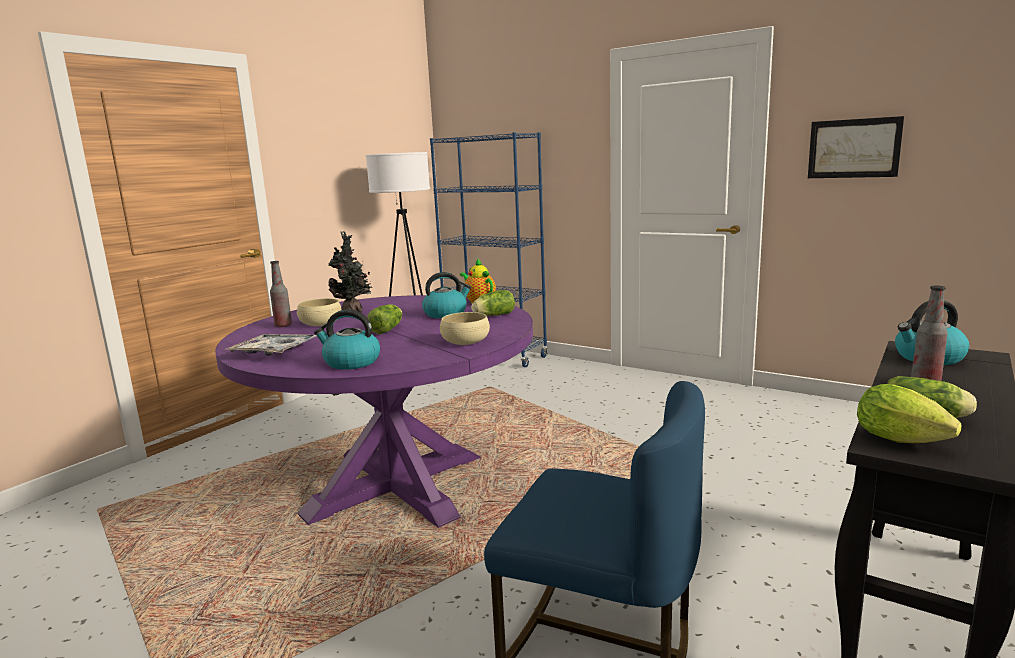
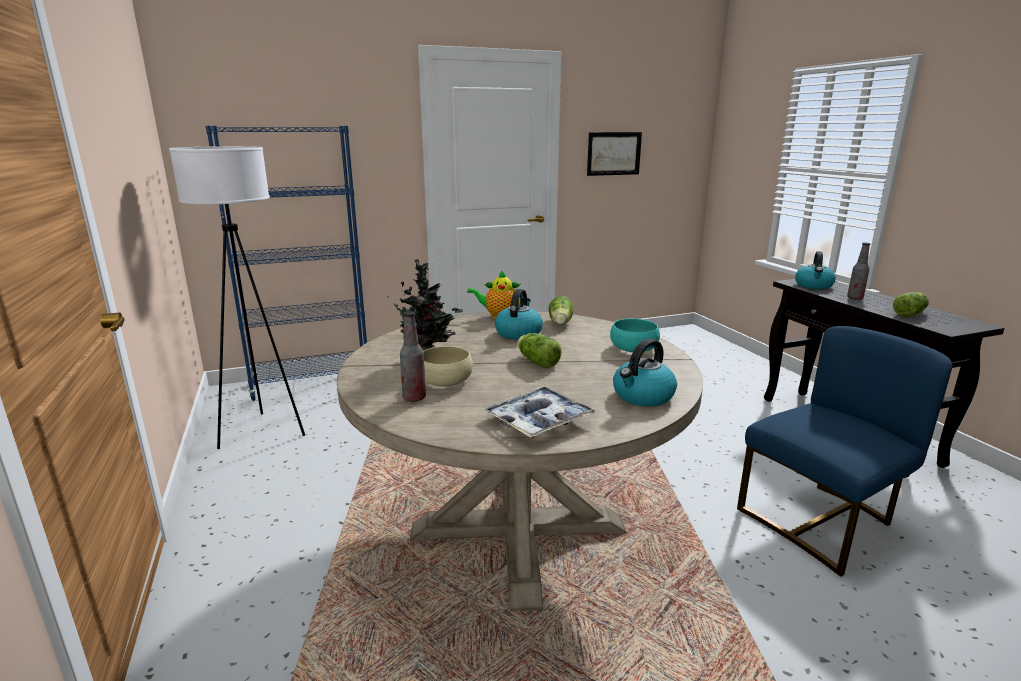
camera: 55 degrees left, 5 degrees up
purple dining table [215,295,533,528] -> beige dining table [337,311,703,612]
beige bowl [440,312,490,345] -> turquoise bowl [610,319,660,352]
lettuce [857,384,961,443] -> none

